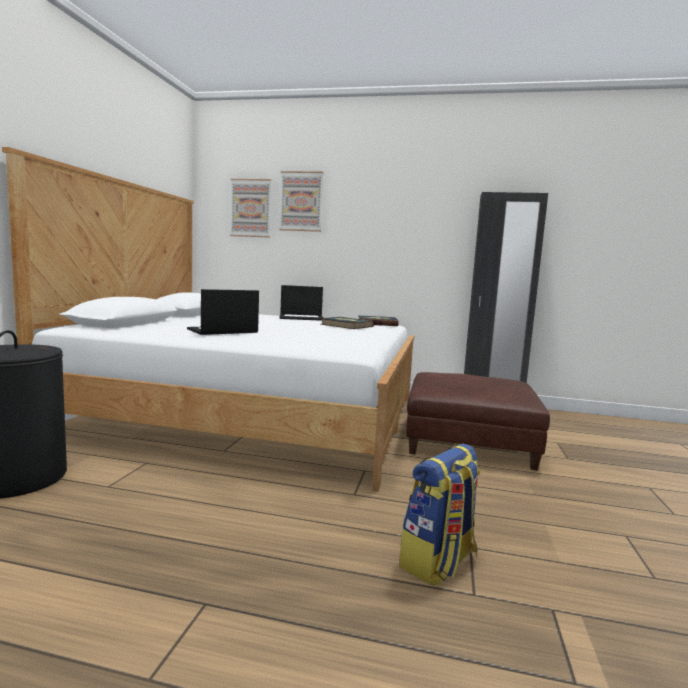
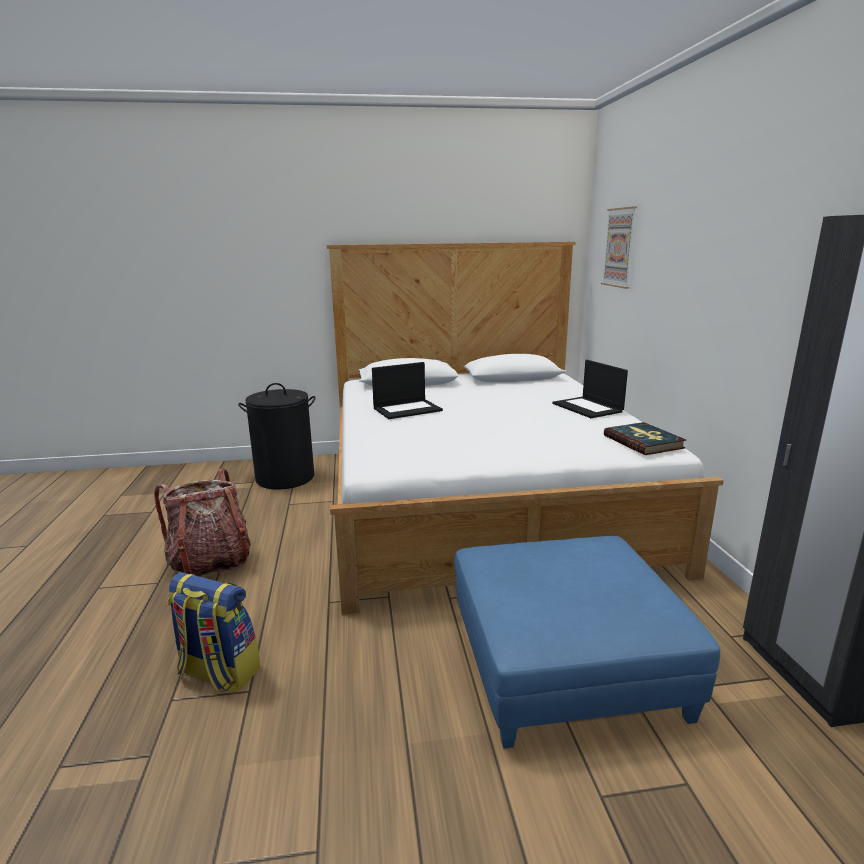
camera: 70 degrees right, 10 degrees up
laptop [187,289,259,335] -> laptop turned 120 degrees clockwise [372,362,443,419]
picture [279,171,324,232] -> none
book [320,317,374,329] -> none
brown ottoman [406,372,550,470] -> blue ottoman [454,536,720,749]
none -> backpack [154,468,252,578]

